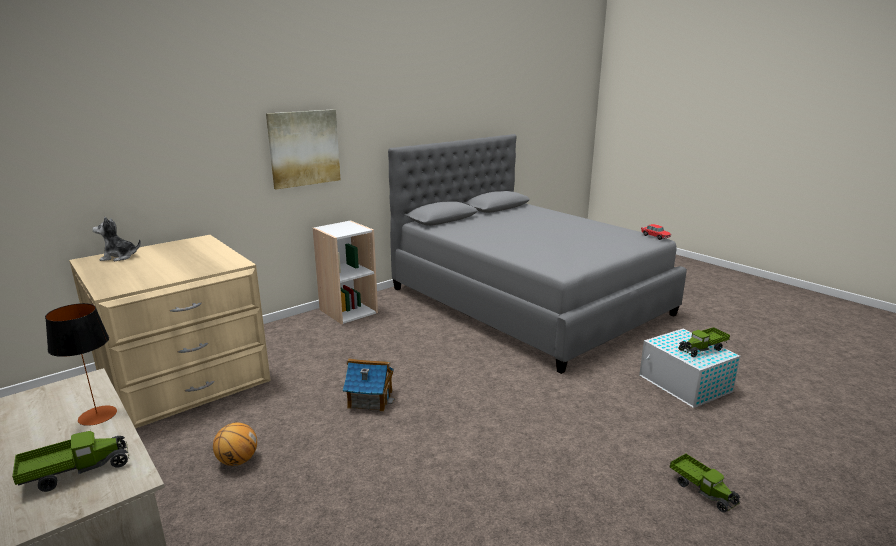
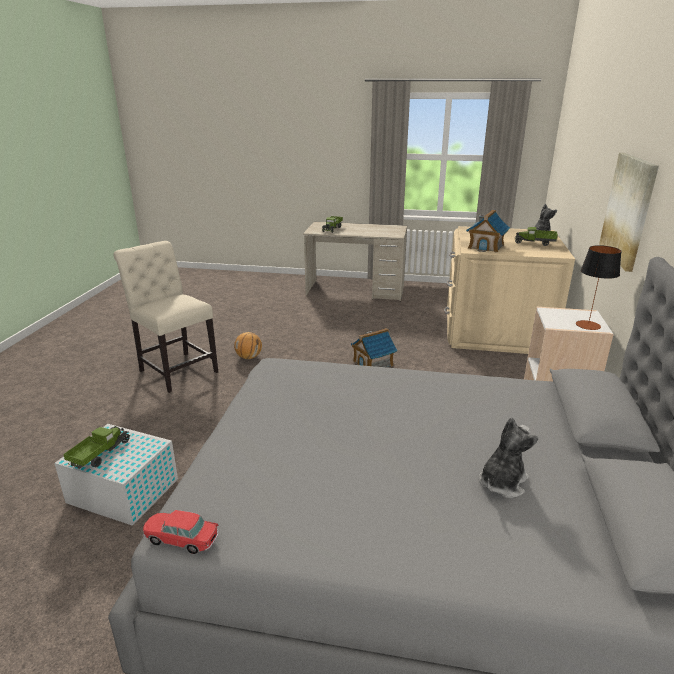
camera: 140 degrees right, 5 degrees up
table lamp [45,303,117,426] -> table lamp moved to [576,245,621,330]
basketball [213,422,257,466] -> basketball moved to [234,332,262,359]
toy truck [670,454,741,513] -> toy truck moved to [515,227,558,246]
none -> beige chair [113,241,218,393]
none -> toy house [466,209,510,253]
none -> plush toy [479,417,538,498]

